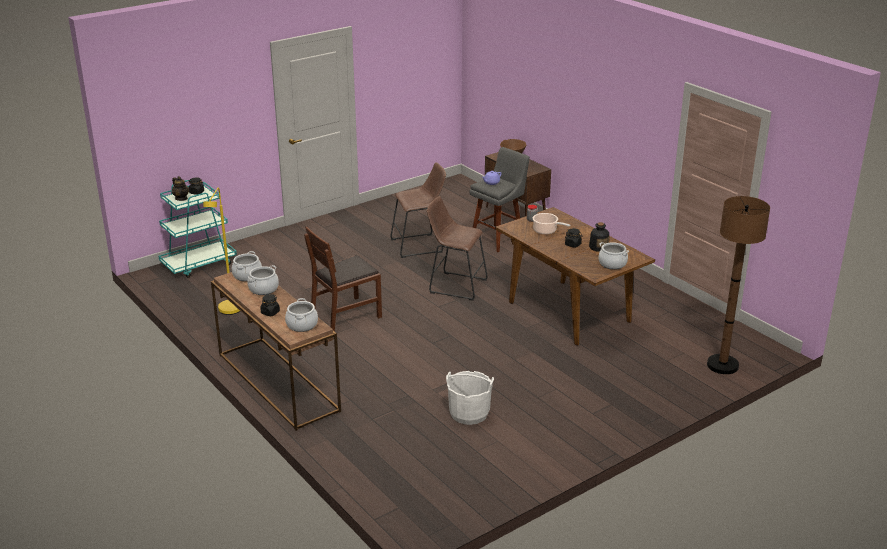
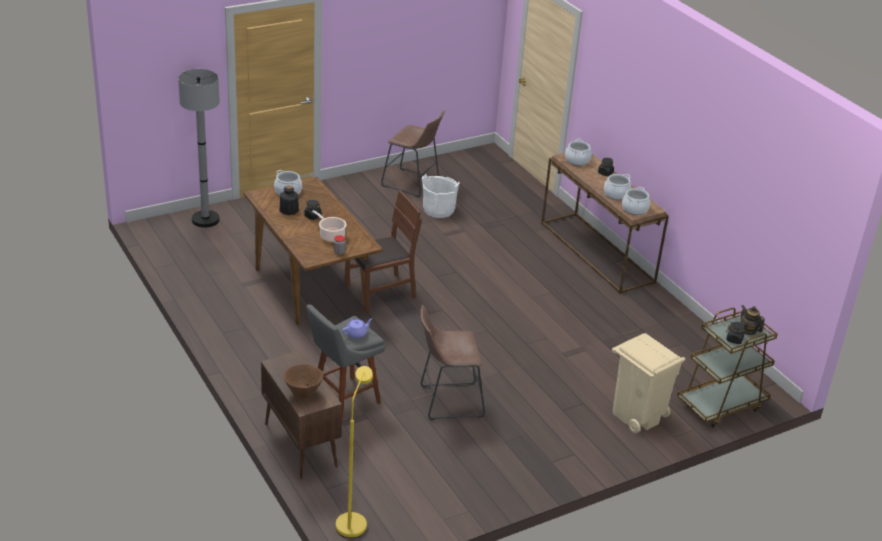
camera: 175 degrees left, 5 degrees up
turquoise cart [159,180,237,278] -> brown cart [677,307,778,428]
yellow floor lamp [203,187,240,315] -> yellow floor lamp moved to [336,366,373,538]
brown chair [304,226,382,332] -> brown chair moved to [345,190,422,312]
brown stool [427,196,488,301] -> brown stool moved to [381,110,445,198]
brown floor lamp [707,196,770,374] -> grey floor lamp [178,69,220,228]
none -> beige trash can [612,333,685,433]

